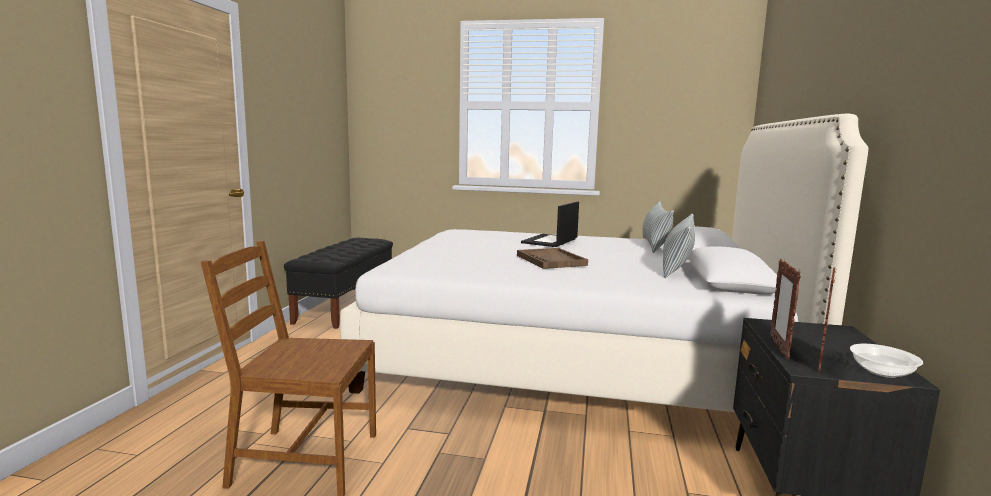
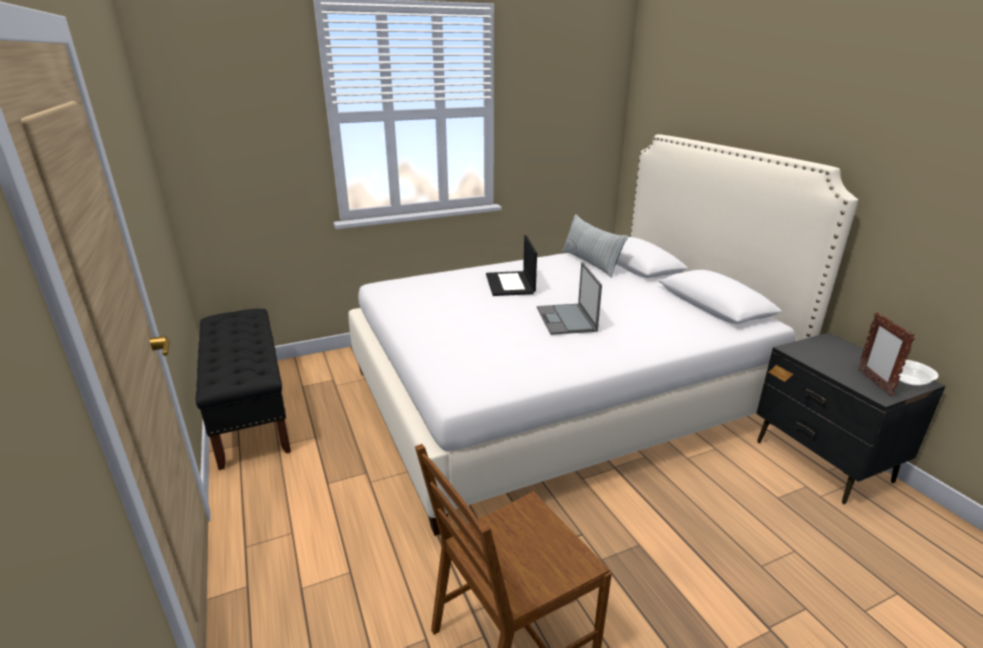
camera: 35 degrees left, 15 degrees up
brown tray [517,248,588,269] -> laptop [537,262,602,335]
pillow [663,214,695,278] -> none
picture frame [770,259,801,359] -> none

